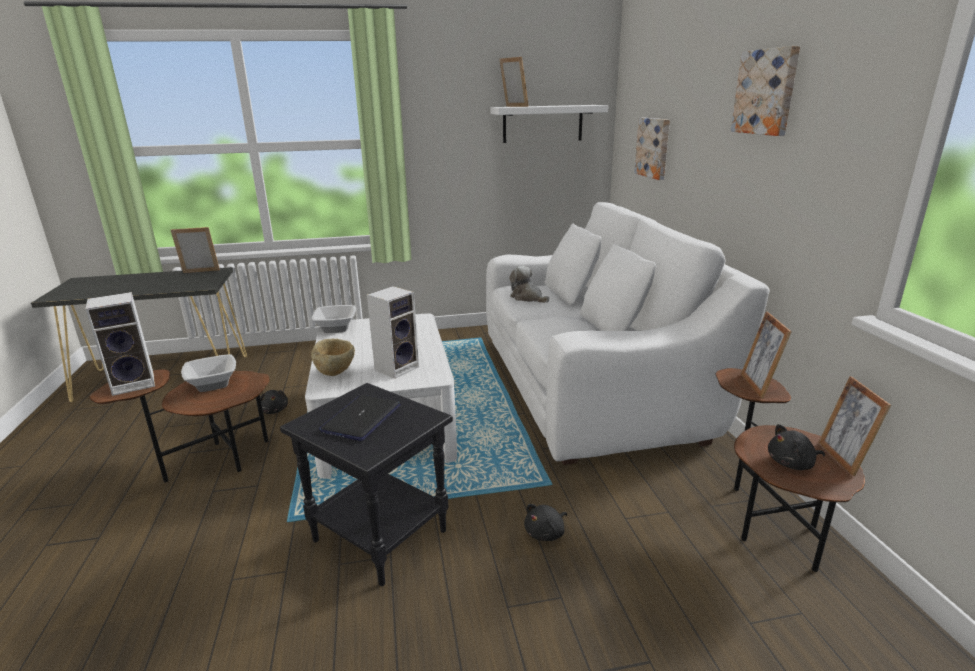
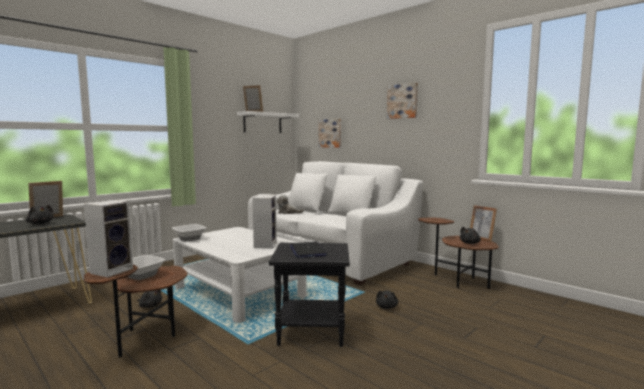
camera: 35 degrees left, 15 degrees down
beige bowl [311,339,355,376] -> none
picture frame [741,311,791,399] -> none
none -> black plush toy [26,205,54,224]

